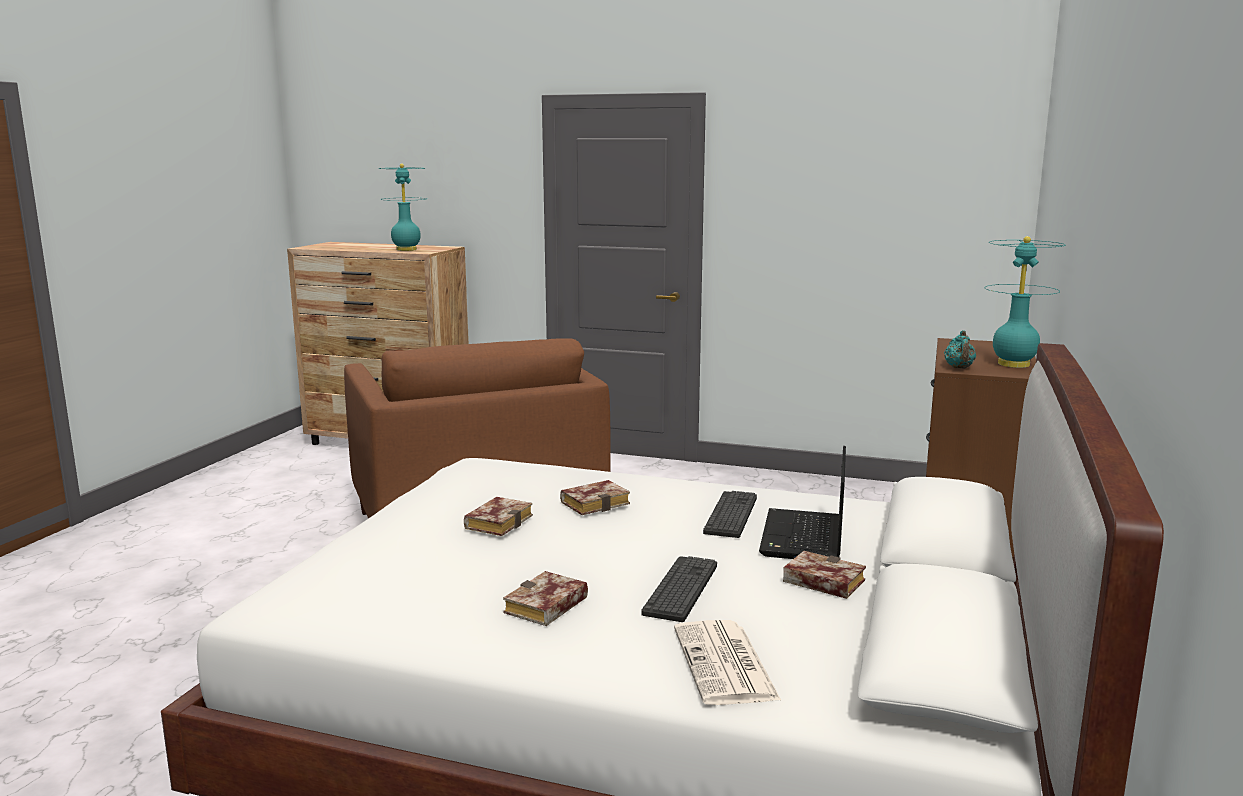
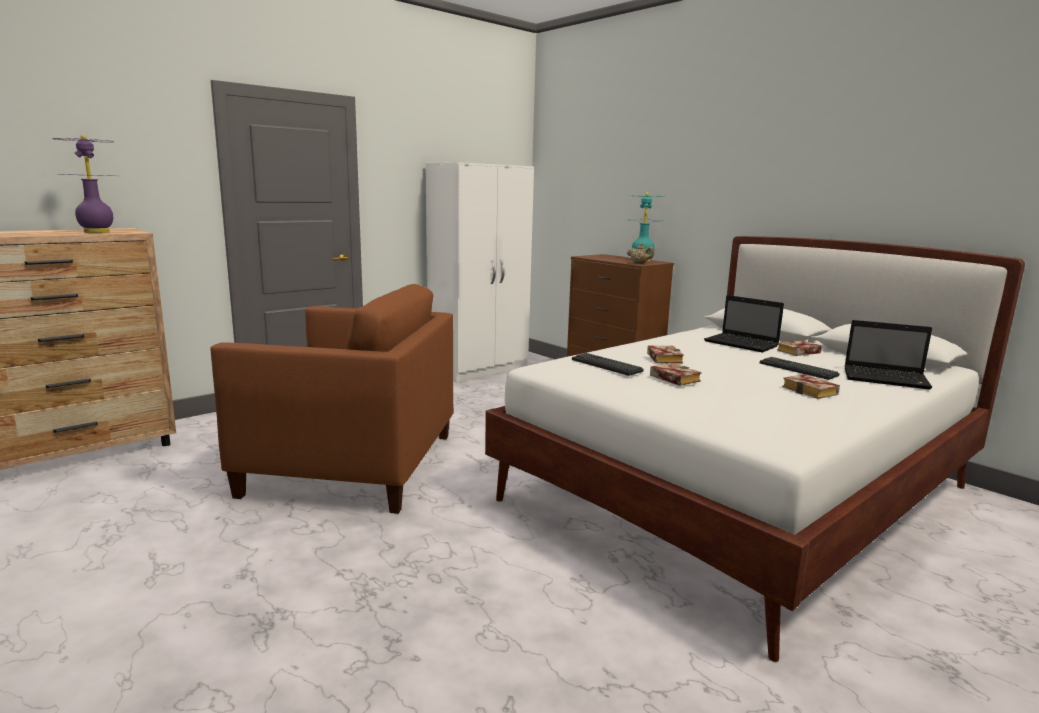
camera: 60 degrees left, 0 degrees up
turquoise table lamp [378,163,427,251] -> purple table lamp [52,135,114,233]
newspaper [674,620,782,705] -> laptop [844,320,932,390]
keyboard [703,491,757,538] -> keyboard moved to [572,353,643,376]
turquoise teapot [944,330,976,369] -> beige teapot [627,243,654,264]
none -> white wardrobe [426,162,534,383]

